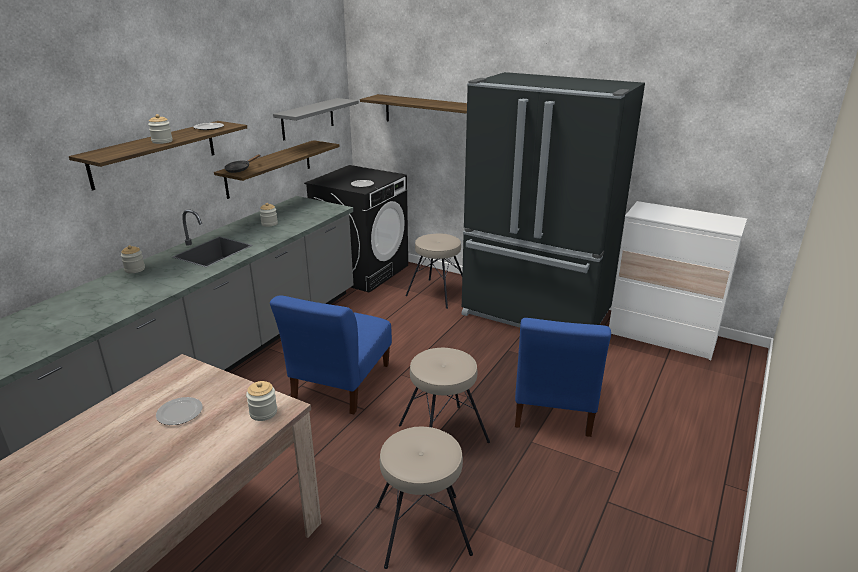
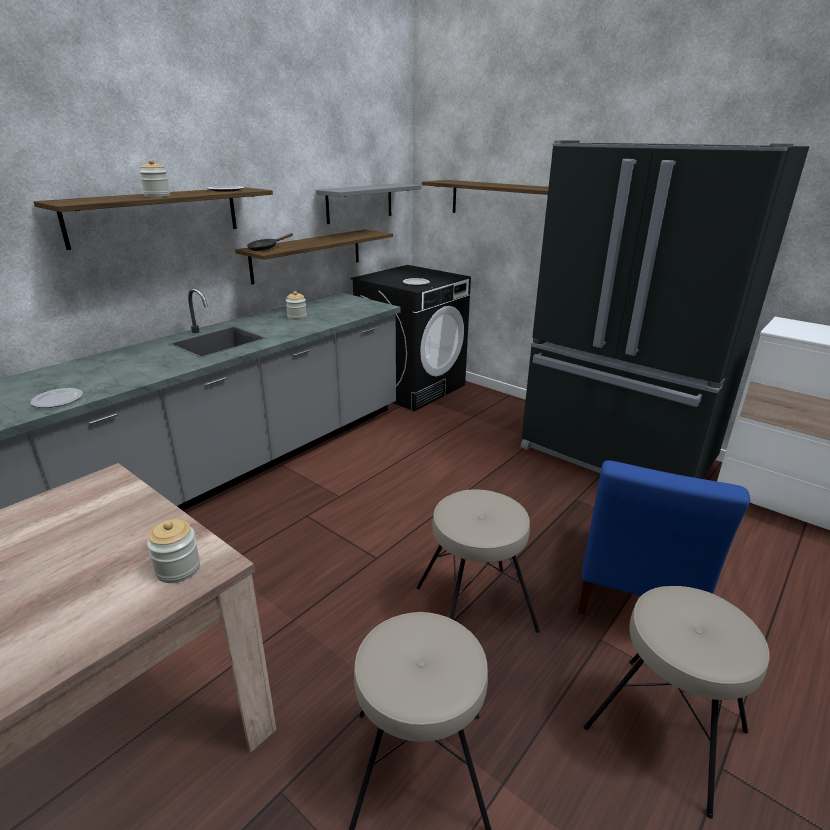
camera: 10 degrees right, 0 degrees up
jar [121,245,145,273] -> none
plate [156,397,203,425] -> plate moved to [31,388,83,408]
blue chair [270,295,392,414] -> none
beige stool [405,233,462,309] -> beige stool moved to [584,586,770,819]

